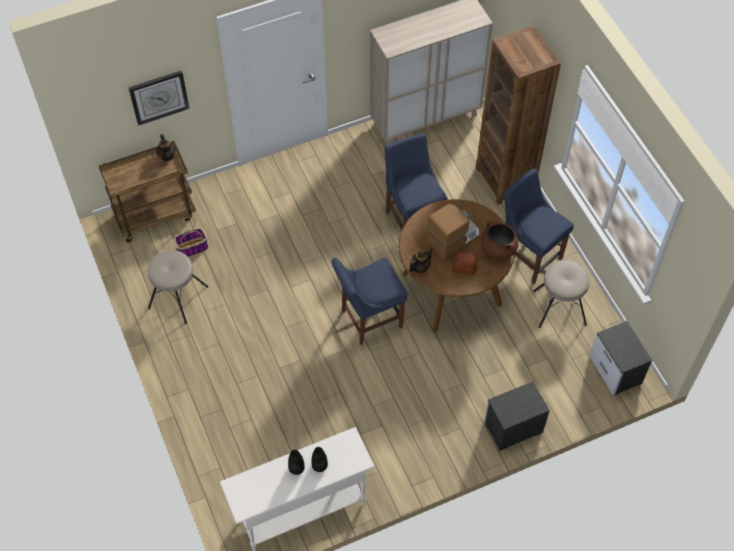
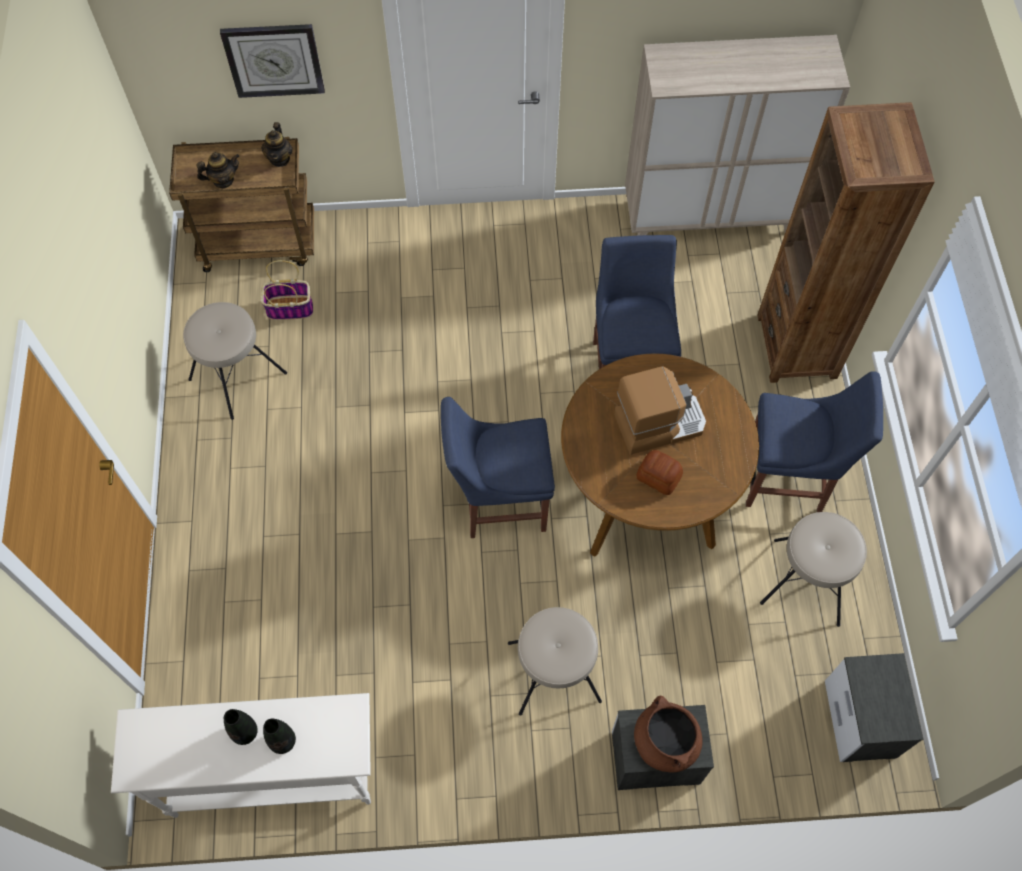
camera: 20 degrees right, 5 degrees up
teapot [409,248,433,273] -> teapot moved to [197,152,240,188]
brown cooking pot [481,221,519,260] -> brown cooking pot moved to [634,696,703,772]
blue chair [504,169,574,284] -> blue chair turned 120 degrees clockwise [746,371,883,512]
none -> beige stool [508,607,602,716]

